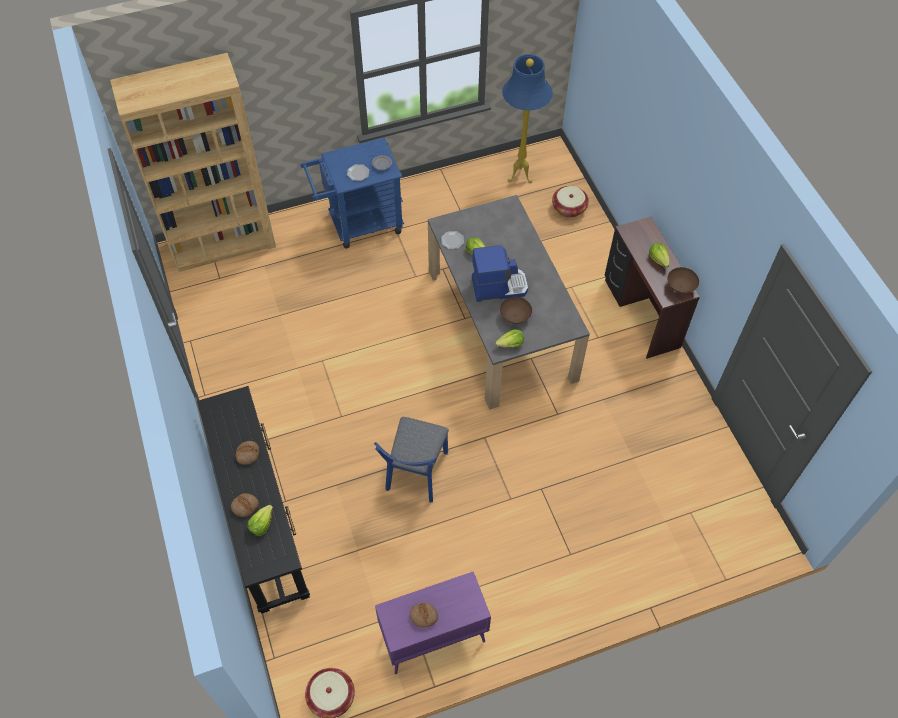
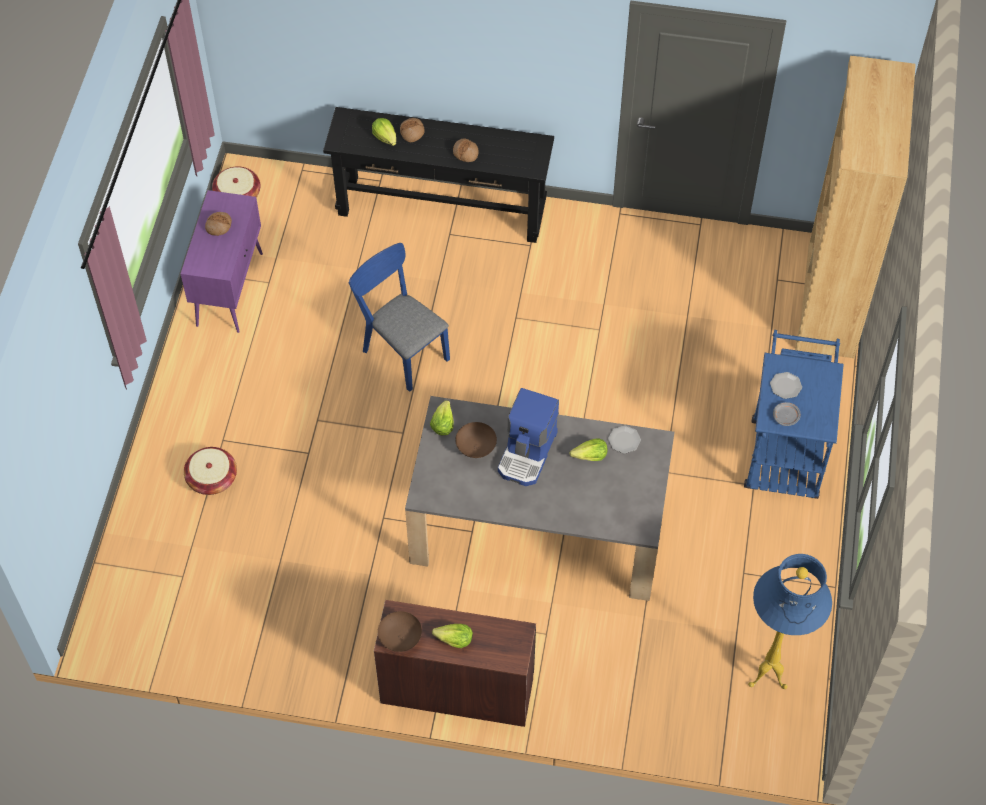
camera: 120 degrees right, 0 degrees up
basket [552,186,589,217] -> basket moved to [184,447,237,495]

